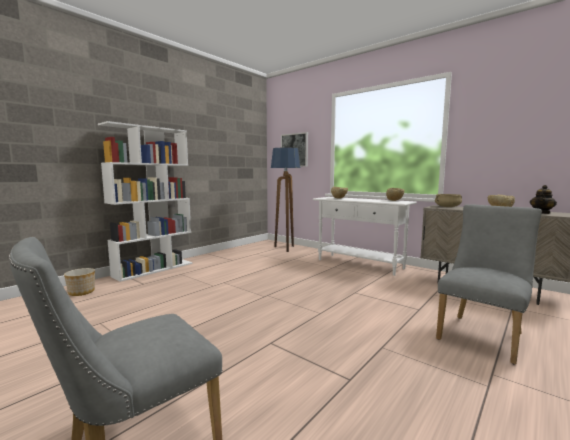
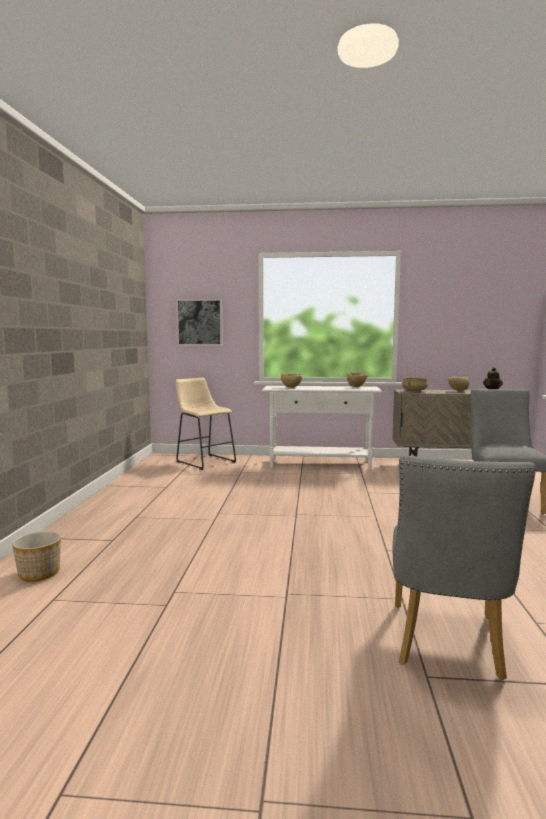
camera: 35 degrees left, 0 degrees up
white bookcase [98,121,193,282] -> none
floor lamp [271,147,300,252] -> beige stool [176,378,236,470]

